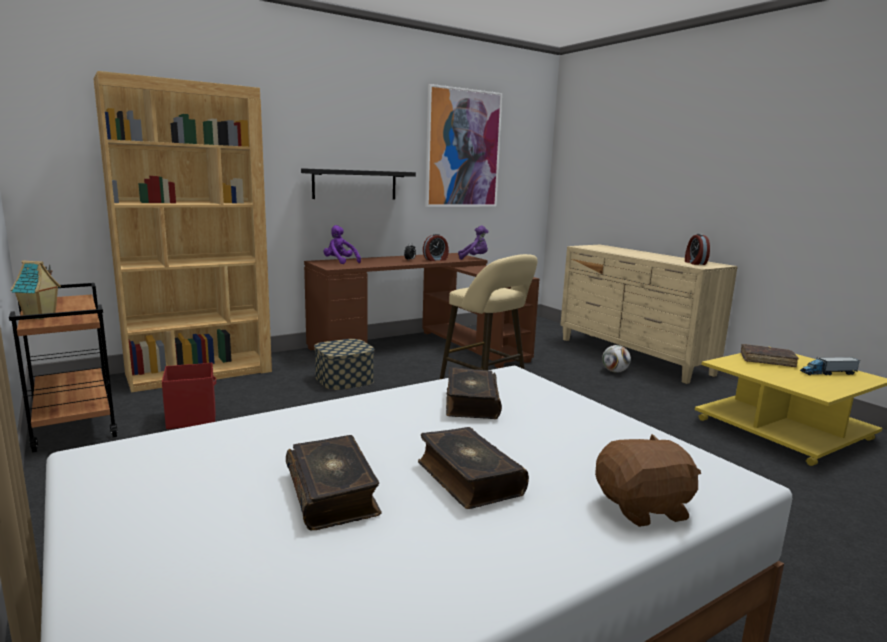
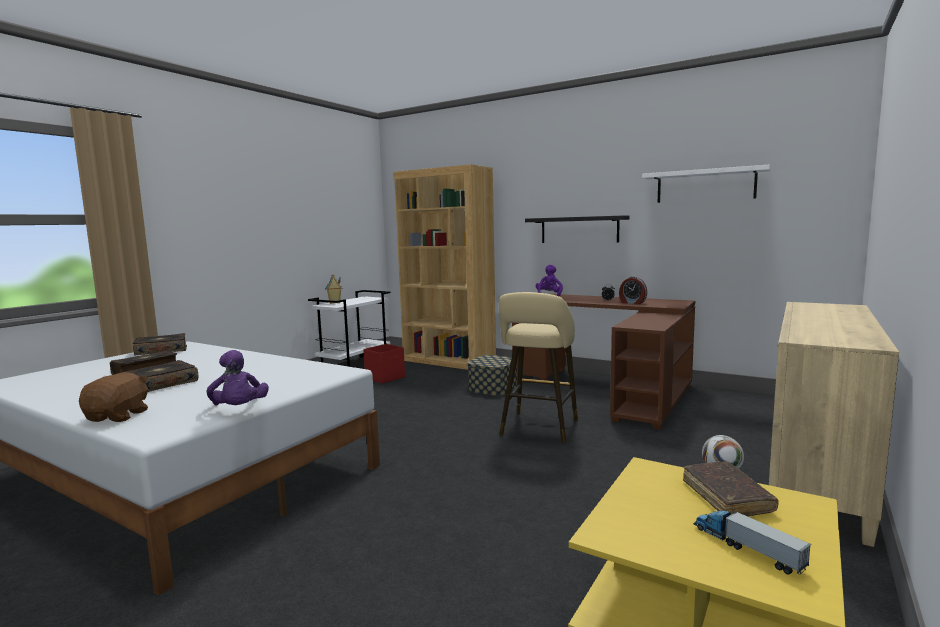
camera: 65 degrees right, 5 degrees down
brown cart [9,283,117,453] -> white cart [308,290,390,367]
picture [425,84,502,207] -> white shelf [642,165,771,203]
book [446,367,502,419] -> book moved to [133,333,187,355]
purple plush toy [458,225,489,260] -> purple plush toy moved to [206,350,269,405]
brown plush toy [595,434,701,527] -> brown plush toy turned 135 degrees counterclockwise [79,372,149,422]
alarm clock [685,234,710,265] -> none

